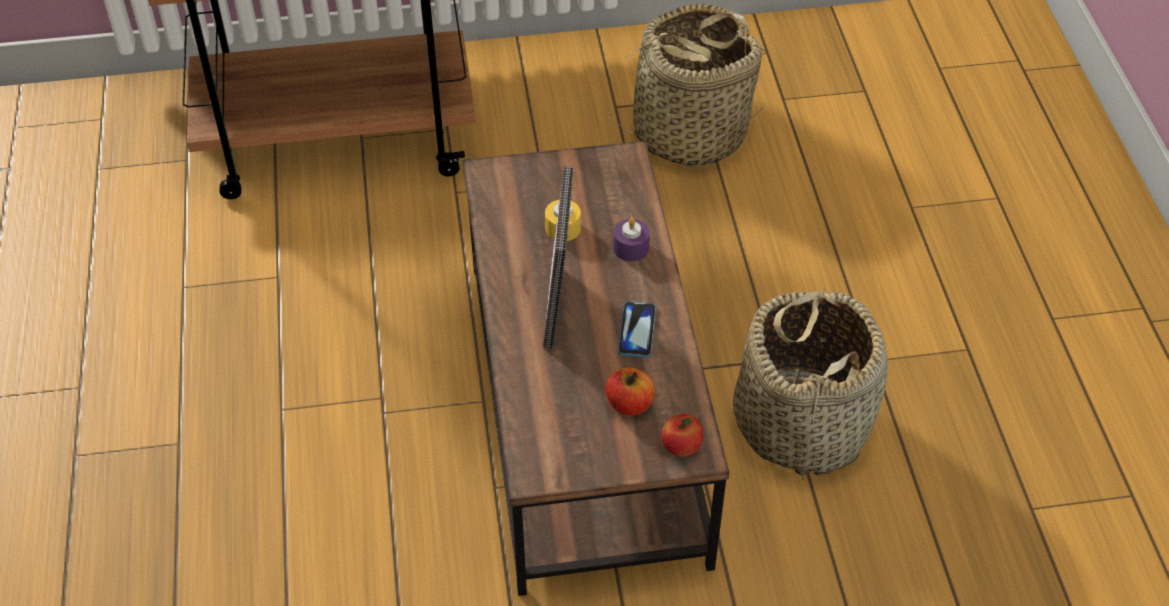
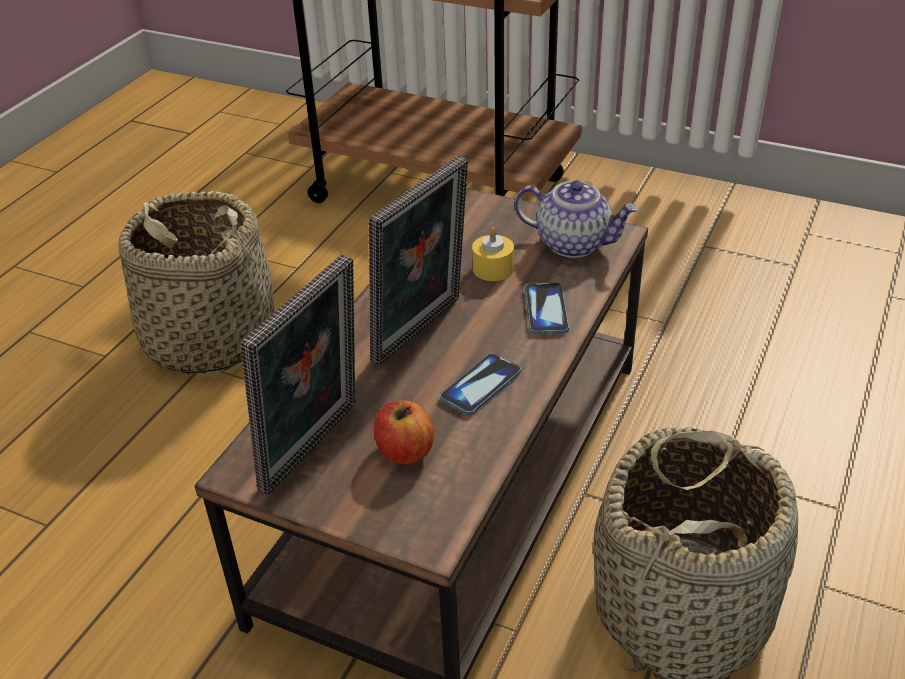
camera: 35 degrees right, 10 degrees down
basket [606,3,767,167] -> basket moved to [119,191,274,375]
purple candle [613,218,650,262] -> phone [525,282,569,334]
apple [661,414,703,457] -> none
none -> picture frame [240,255,355,495]
none -> teapot [515,180,639,258]

